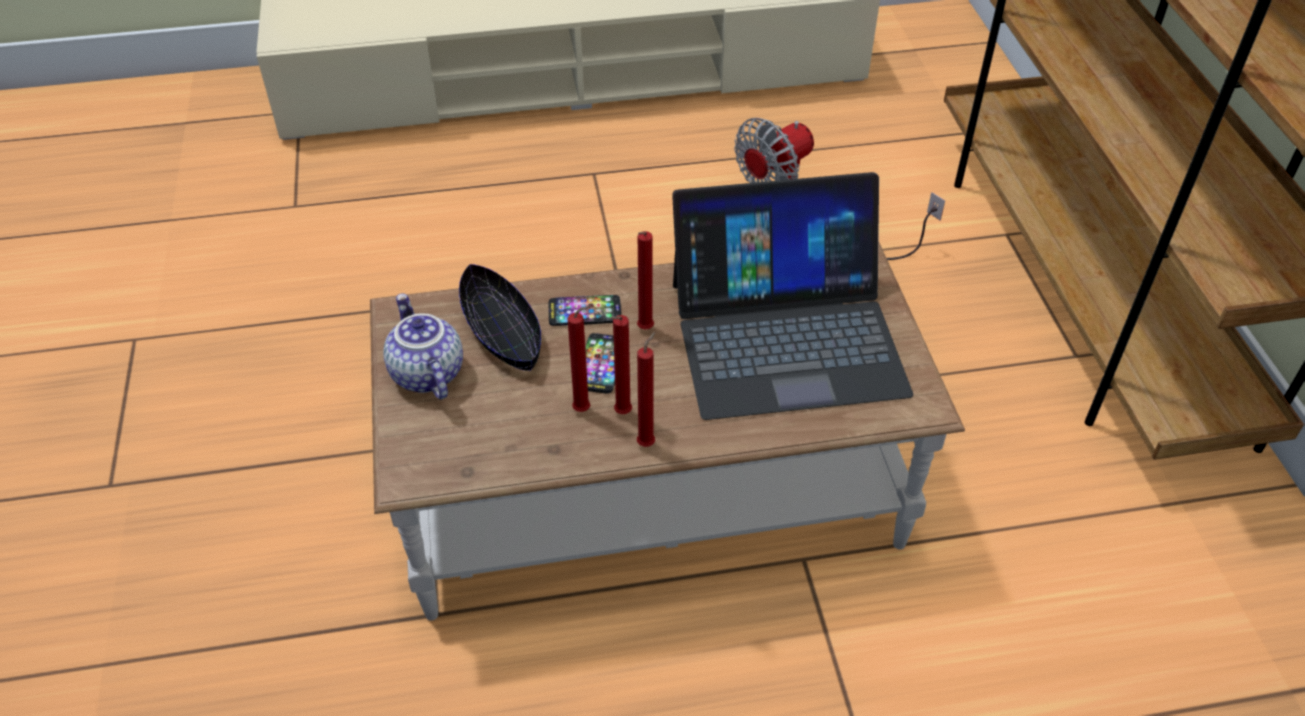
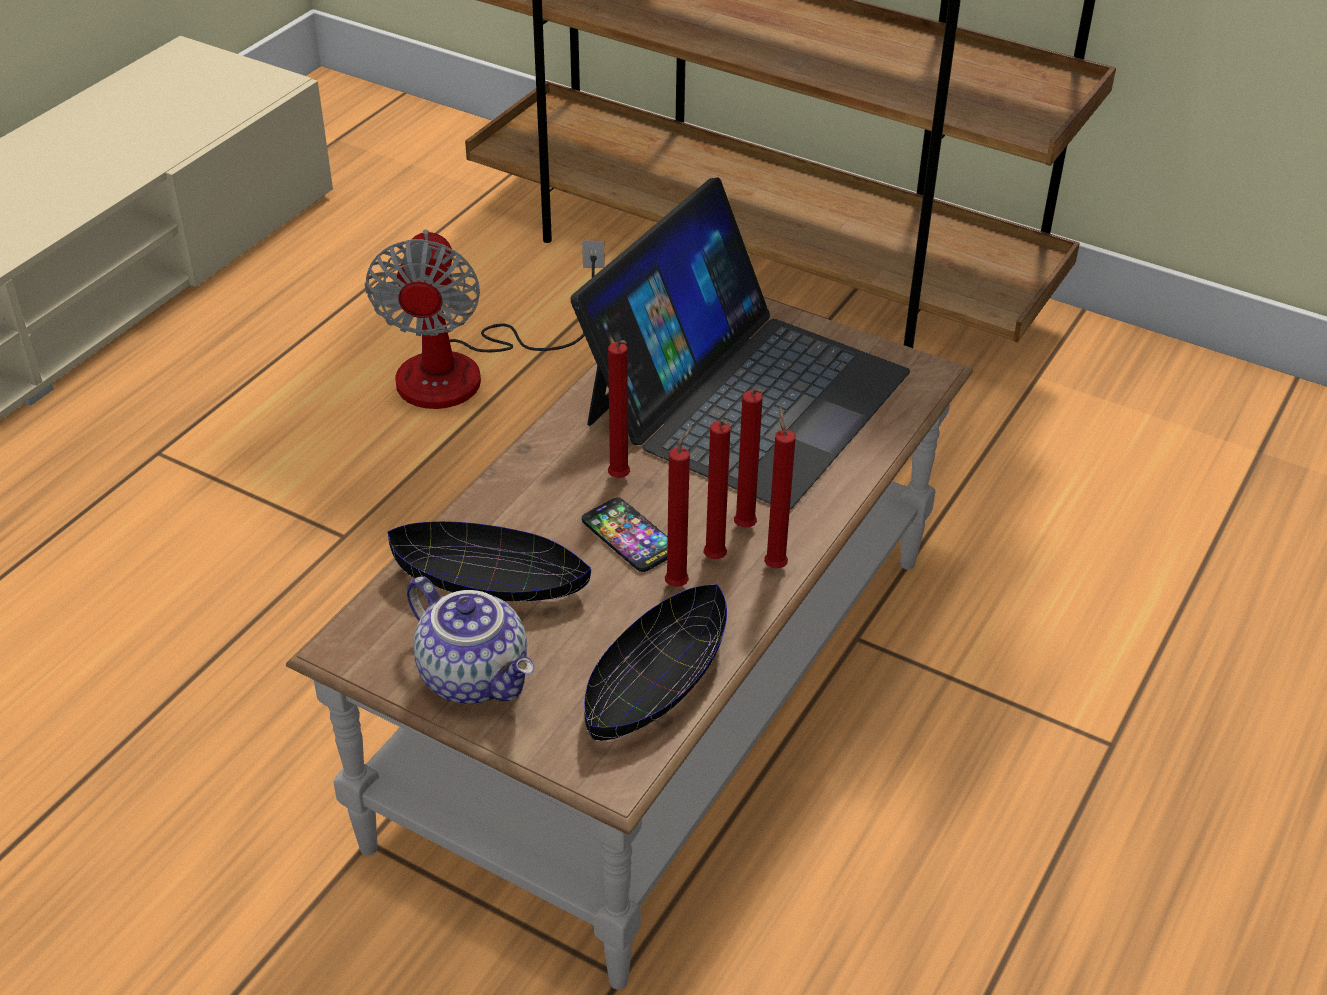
camera: 50 degrees left, 5 degrees down
teapot [383,293,463,400] -> teapot turned 150 degrees counterclockwise [407,577,534,704]
phone [549,295,621,326] -> none
none -> black bowl [584,584,727,741]
none -> red candle [734,389,763,528]

